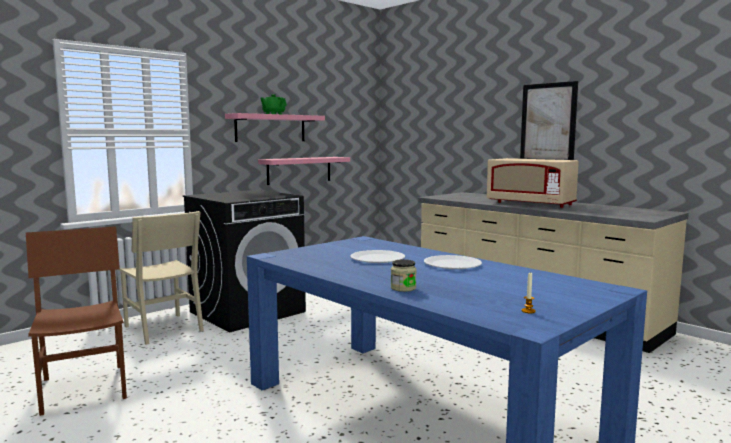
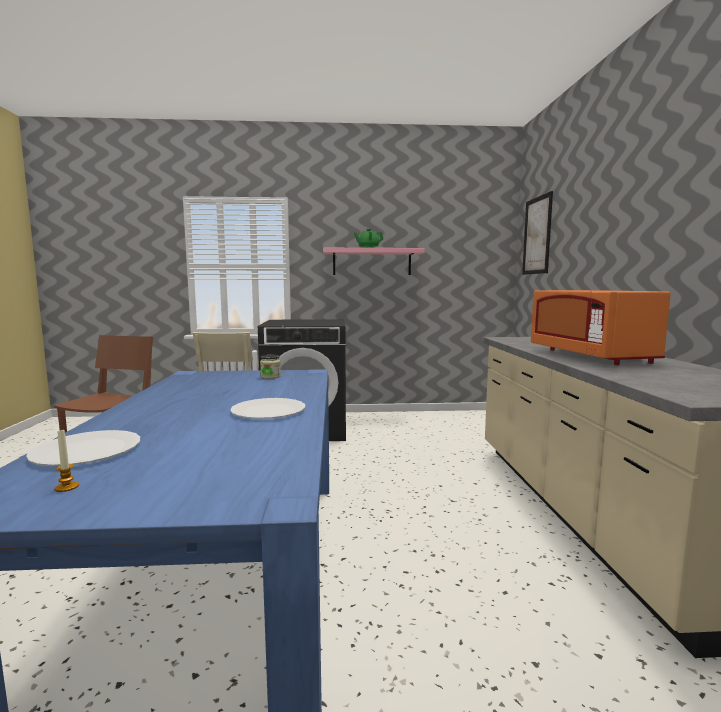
camera: 40 degrees right, 0 degrees up
pink shelf [258,157,350,185] -> none
white plate [350,250,405,263] -> white plate moved to [26,430,140,466]
jar [391,259,417,292] -> jar moved to [260,355,281,379]
beige microwave [487,158,579,208] -> orange microwave [531,290,671,365]
picture [520,81,578,160] -> picture moved to [522,191,553,275]

